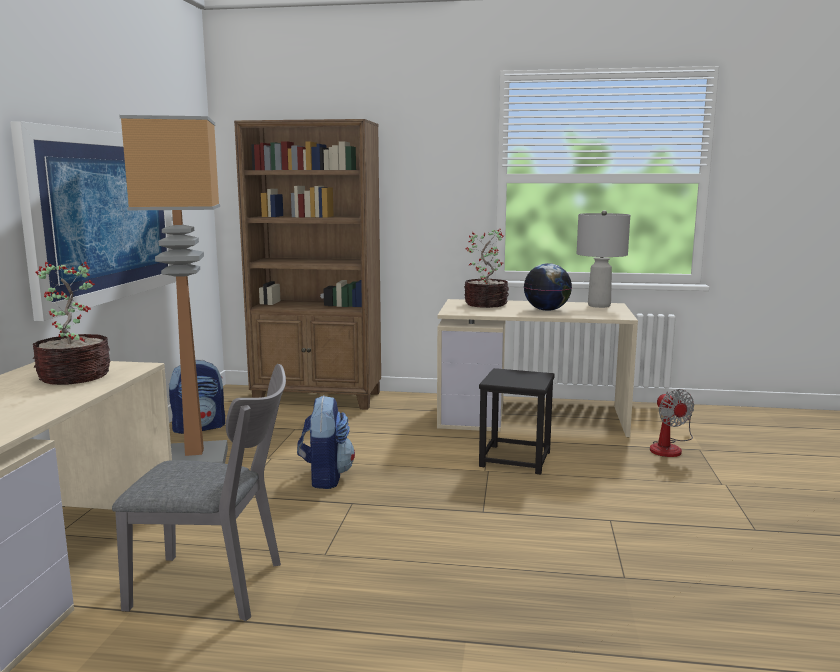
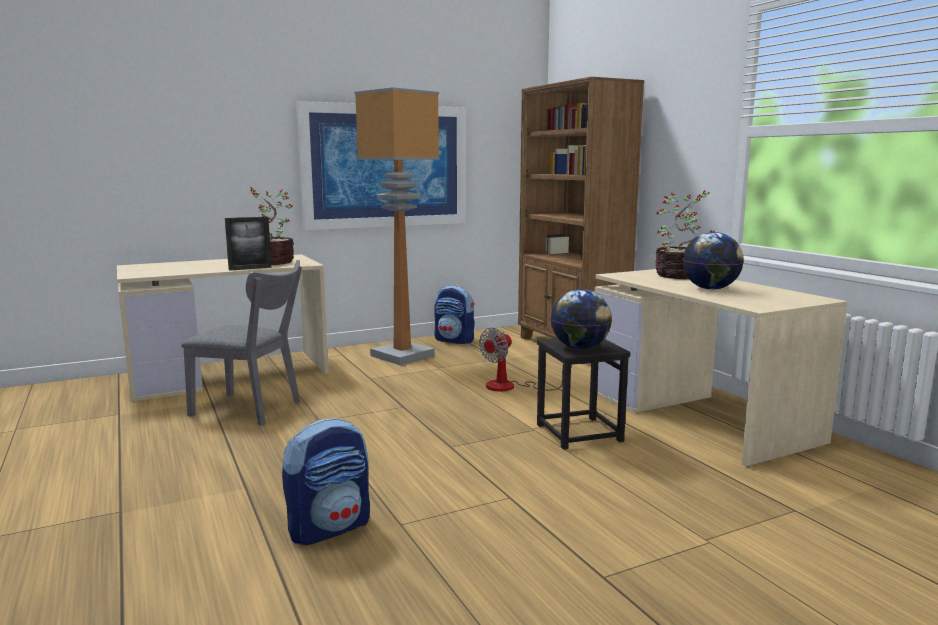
camera: 55 degrees right, 0 degrees up
grey chair [112,364,286,621] -> grey chair turned 45 degrees counterclockwise [181,260,302,426]
backpack [297,395,355,489] -> backpack moved to [282,417,370,545]
grey table lamp [577,210,630,308] -> none
fan [650,389,694,457] -> fan moved to [479,328,563,391]
none -> picture frame [225,217,272,271]
none -> globe [551,289,612,349]

